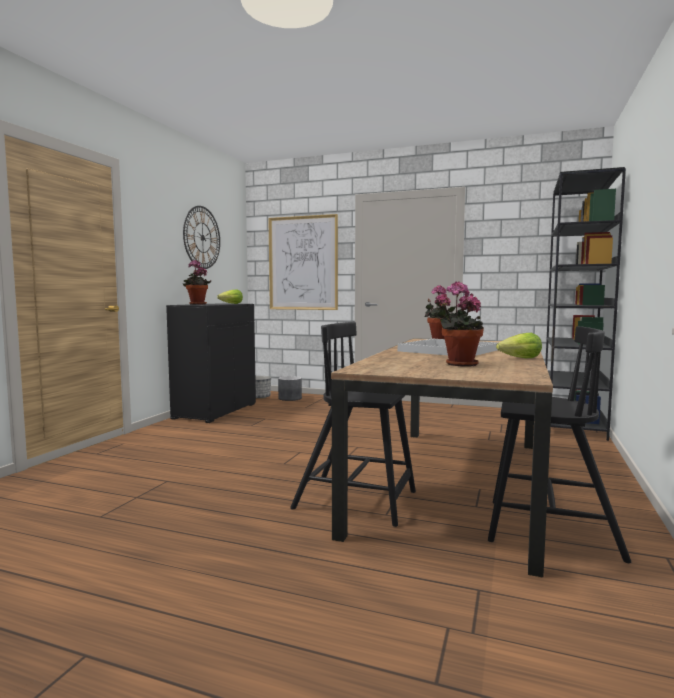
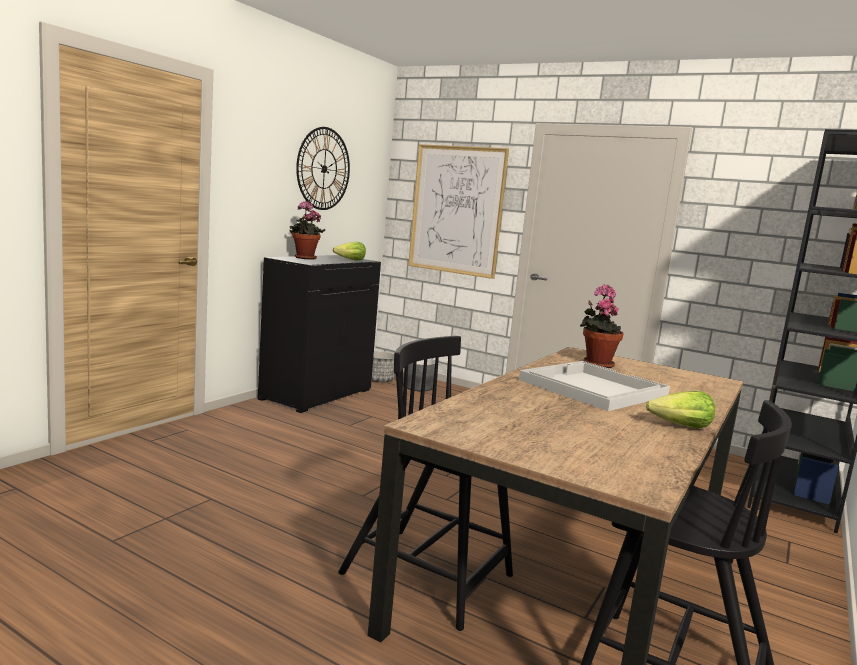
camera: 10 degrees right, 5 degrees up
potted plant [437,281,484,367] -> none

